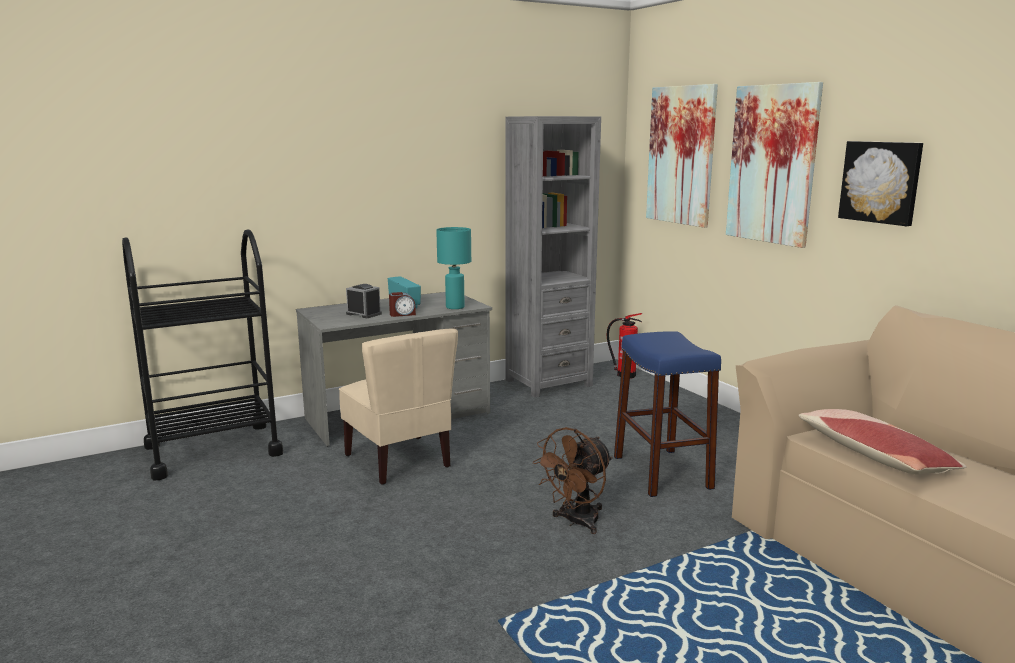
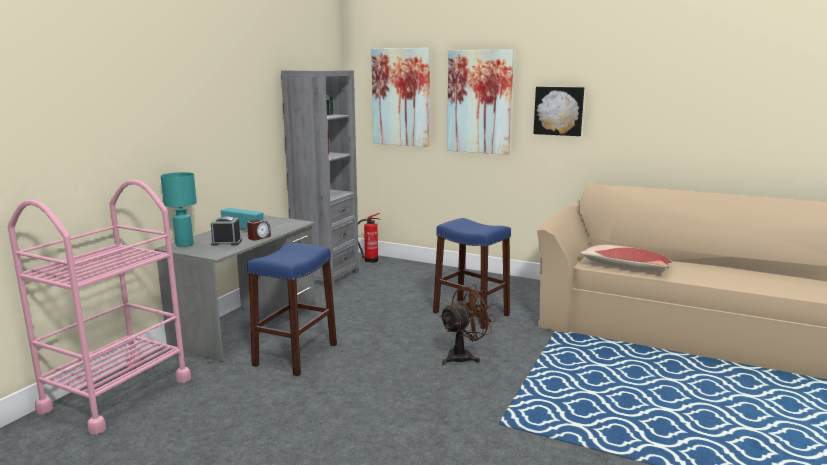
camera: 35 degrees left, 0 degrees up
black cart [122,229,283,481] -> pink cart [8,180,191,435]
beige chair [339,329,458,485] -> blue stool [247,243,337,376]
turquoise table lamp [436,227,471,309] -> turquoise table lamp moved to [161,172,197,247]
brown fan [533,427,613,534] -> brown fan turned 135 degrees counterclockwise [439,285,497,365]

